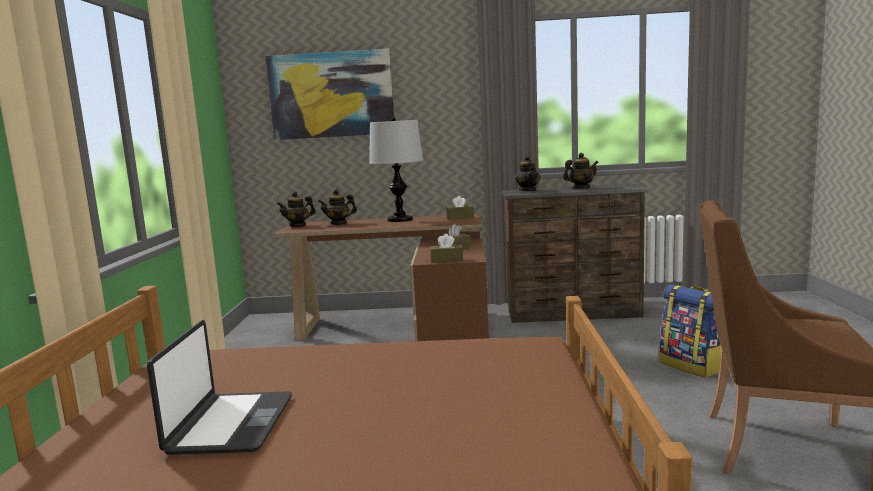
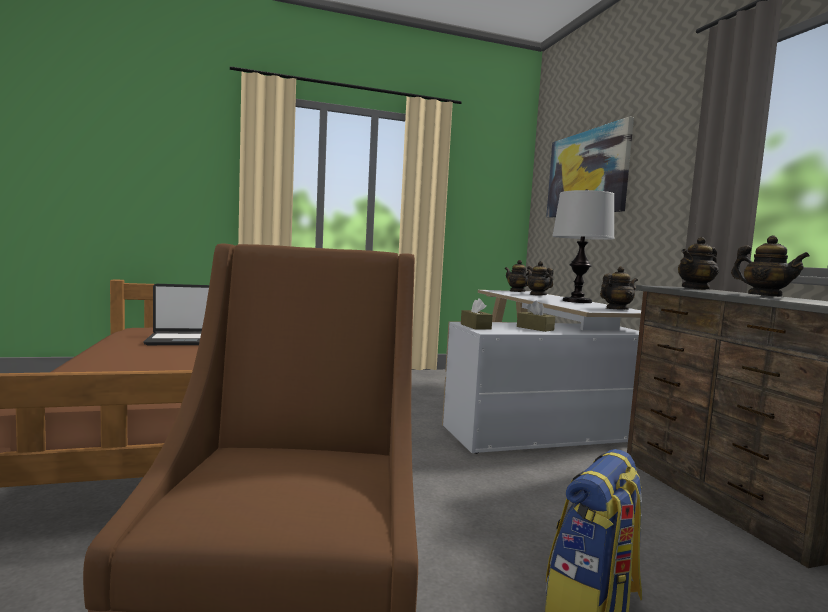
camera: 70 degrees right, 5 degrees down
brown desk [273,214,489,341] -> white desk [442,290,641,454]
brown tissue box [446,196,474,220] -> teapot [600,266,638,310]

